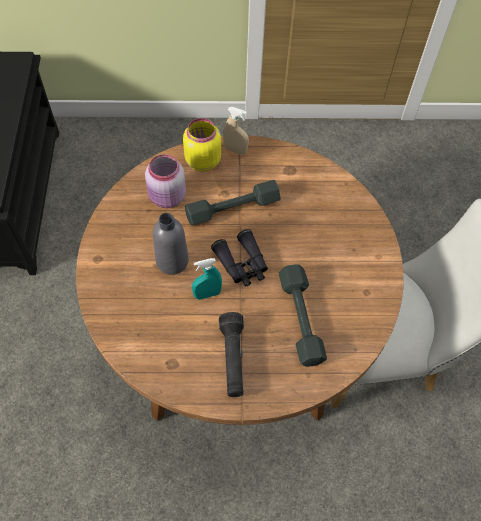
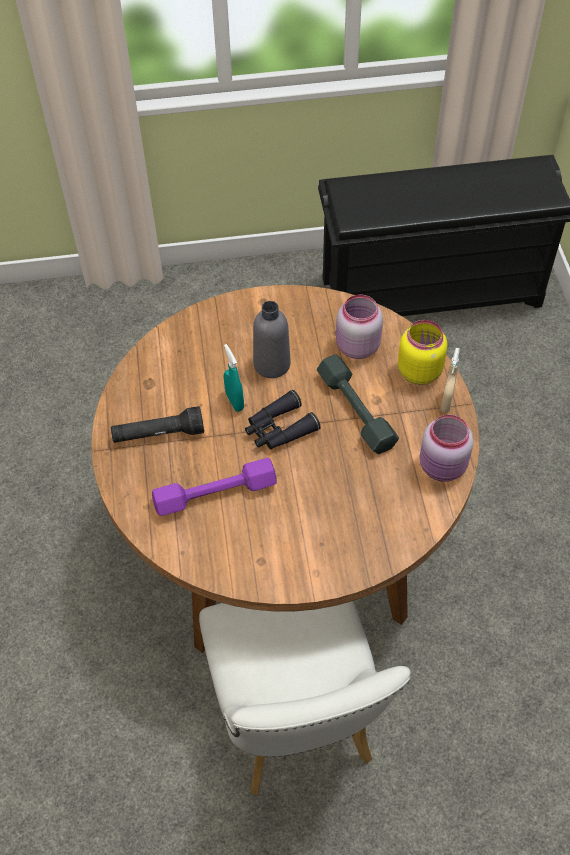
camera: 85 degrees right, 5 degrees down
grey dumbbell [279,264,327,367] -> purple dumbbell [152,458,277,516]
none -> pink jar [420,415,474,482]

